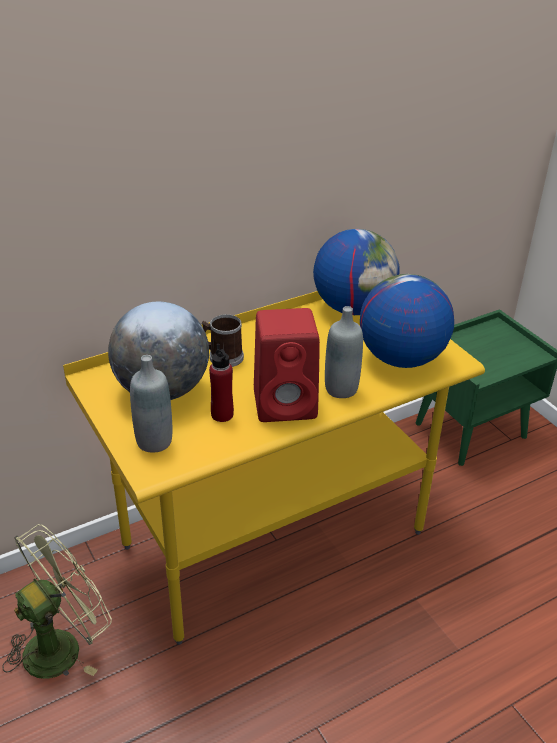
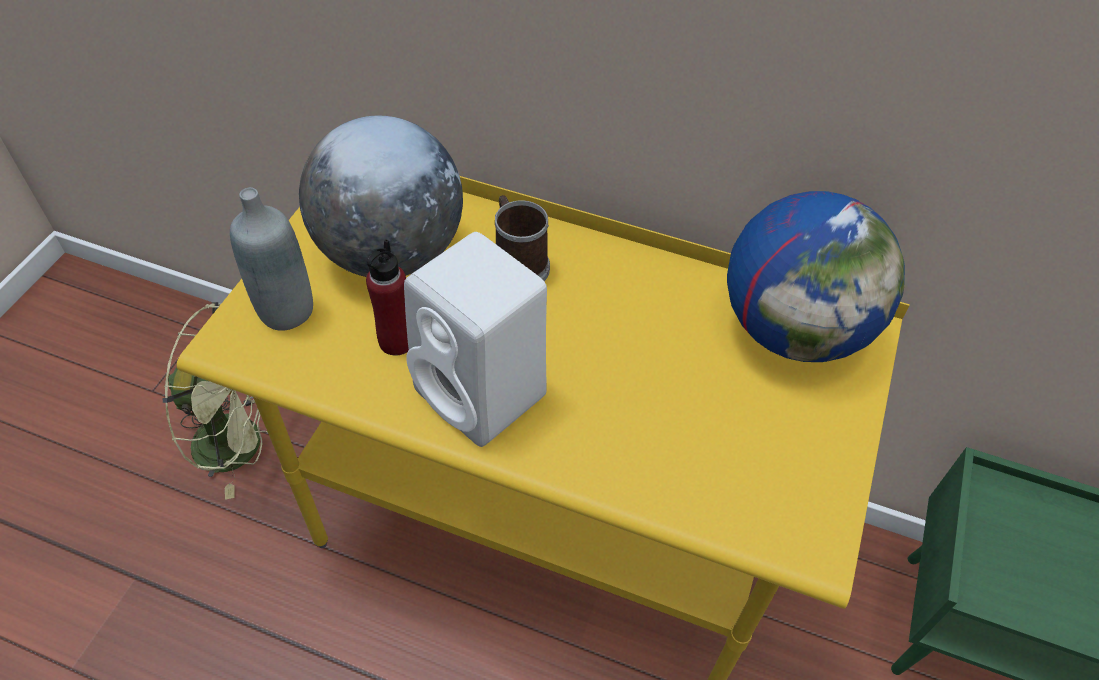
camera: 50 degrees right, 15 degrees up
red speaker [254,308,320,422] -> white speaker [404,232,547,447]
grey bottle [325,306,363,398] -> none
globe [360,274,454,368] -> none

